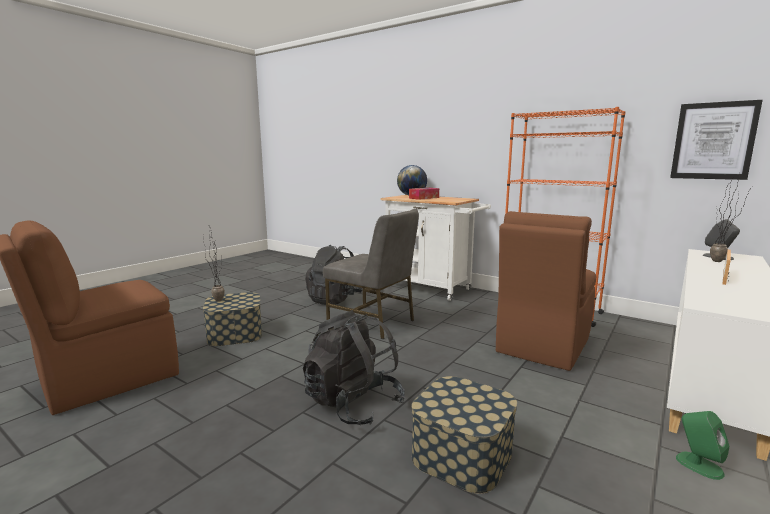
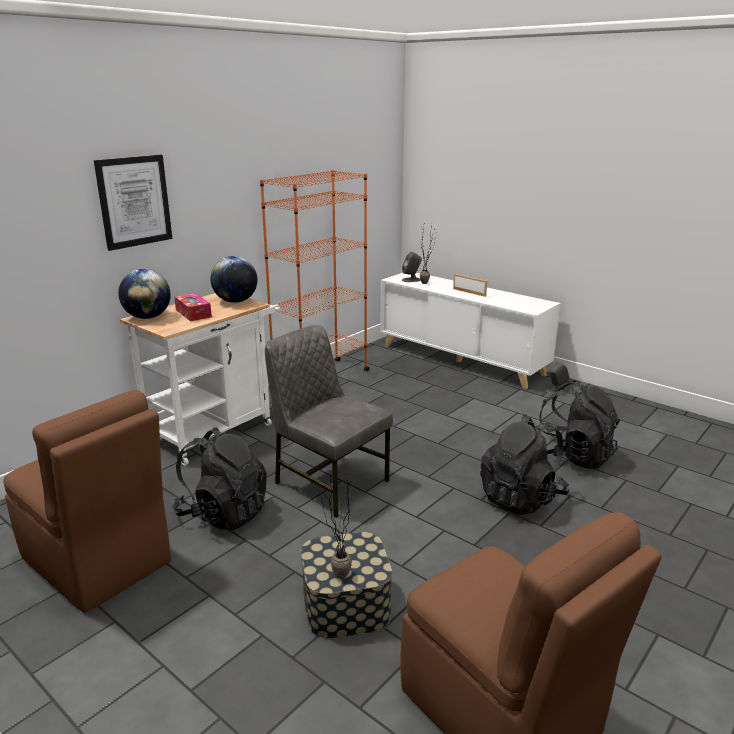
camera: 85 degrees left, 10 degrees up
grey chair [323,208,419,339] -> grey chair turned 90 degrees counterclockwise [265,325,393,518]
storage box [411,376,517,494] -> black backpack [539,380,620,469]
brown chair [496,211,596,371] -> brown chair moved to [3,390,171,613]
picture [670,100,763,180] -> picture moved to [94,155,172,251]
green speaker [676,411,729,480] -> grey speaker [546,361,569,395]
none -> globe [210,256,257,303]

